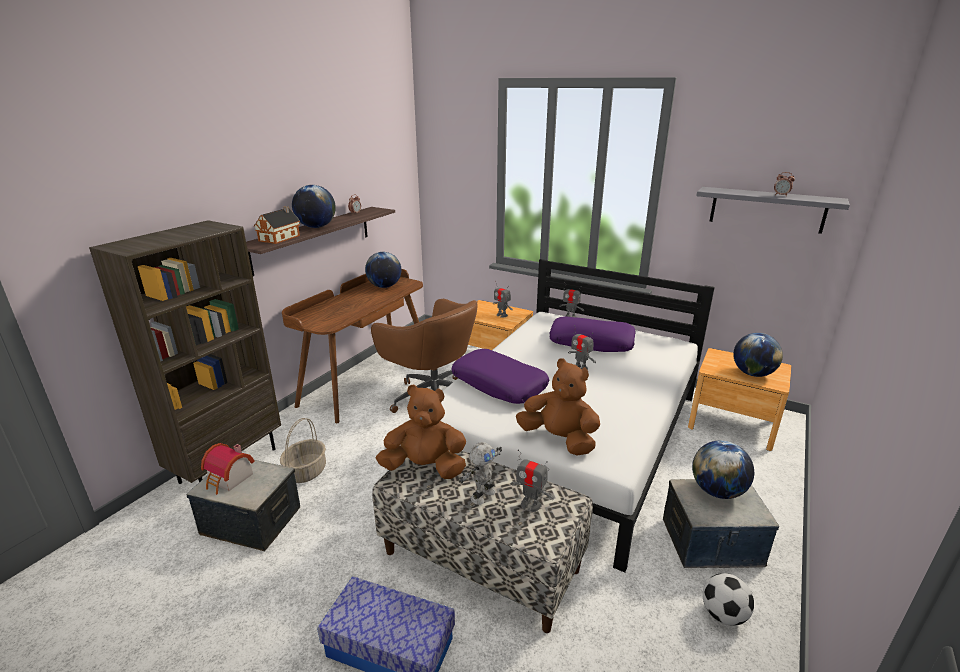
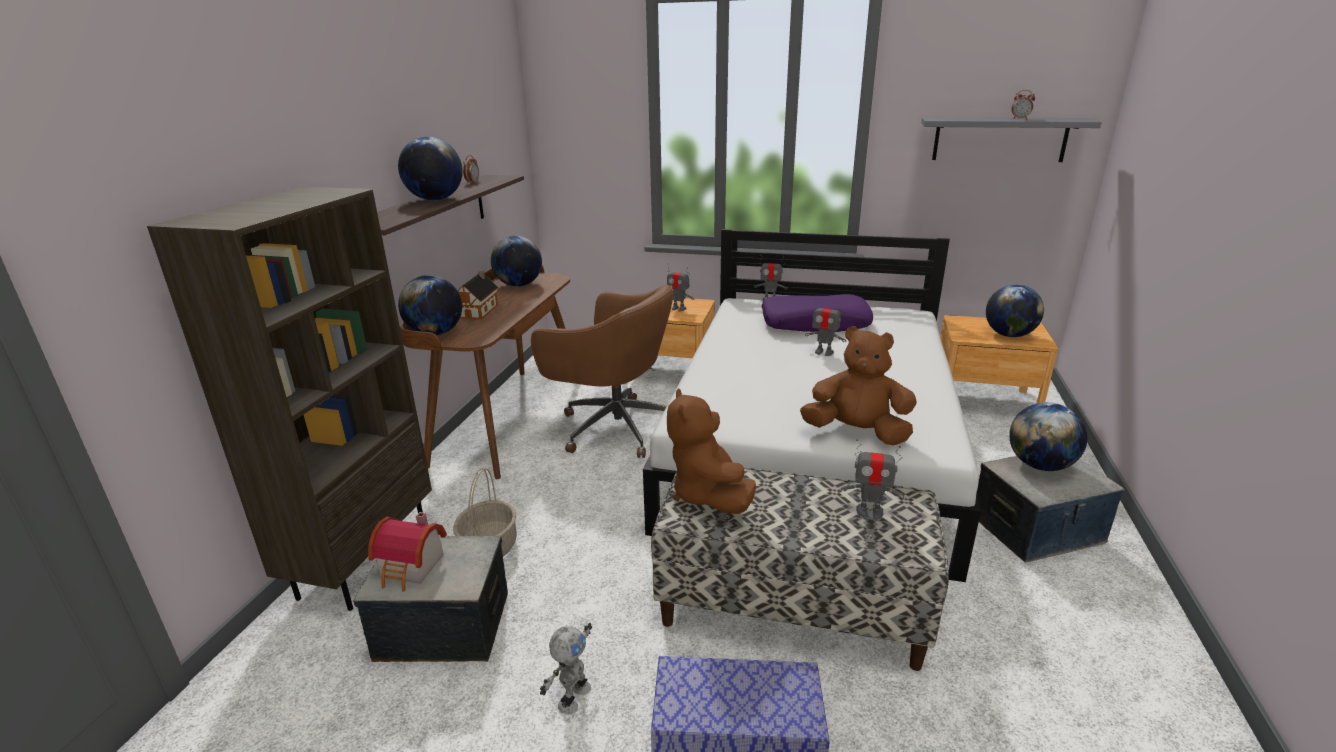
camera: 15 degrees left, 0 degrees up
toy house [254,206,300,244] -> toy house moved to [458,271,498,319]
brown plush toy [376,385,466,479] -> brown plush toy turned 90 degrees counterclockwise [667,388,756,514]
purple pillow [451,349,549,404] -> none
toy robot [459,442,502,505] -> toy robot moved to [540,623,592,714]
football [703,573,754,625] -> none
none -> globe [398,275,462,336]

